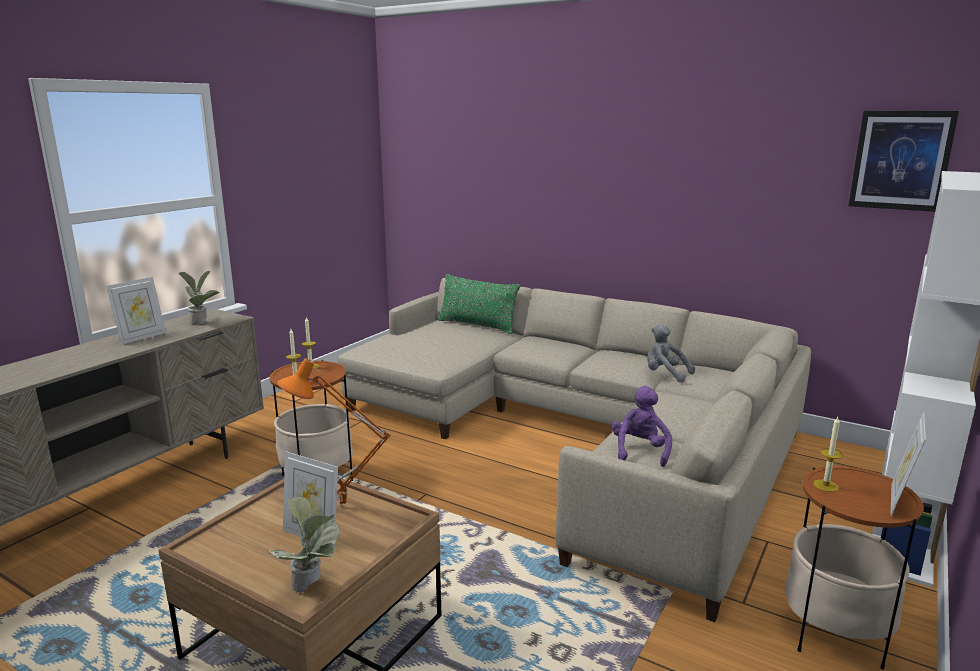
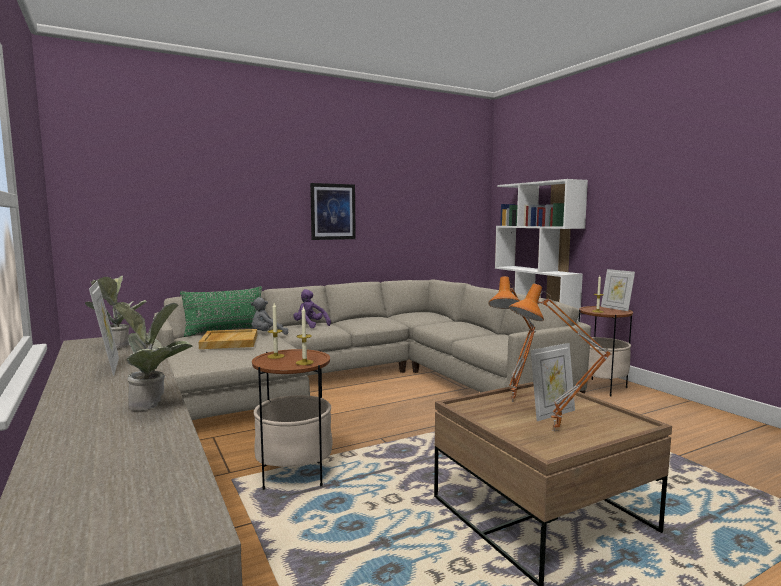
camera: 60 degrees left, 10 degrees down
potted plant [269,496,340,592] -> potted plant moved to [114,303,193,411]
purple plush toy [612,386,672,467] -> purple plush toy moved to [293,289,331,328]
grey plush toy [647,324,695,382] -> grey plush toy moved to [251,297,288,335]
picture [848,111,959,212] -> picture moved to [310,183,356,240]
none -> beige tray [199,329,257,349]
none -> orange table lamp [509,283,612,431]

